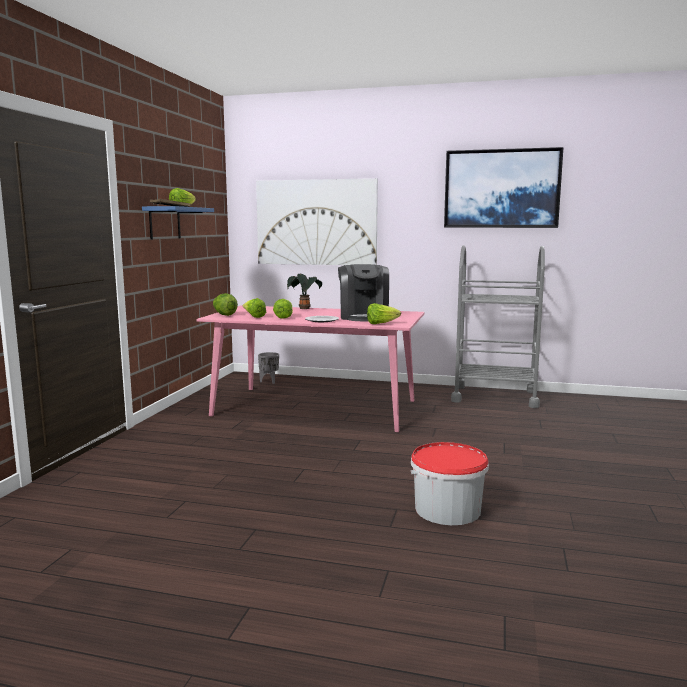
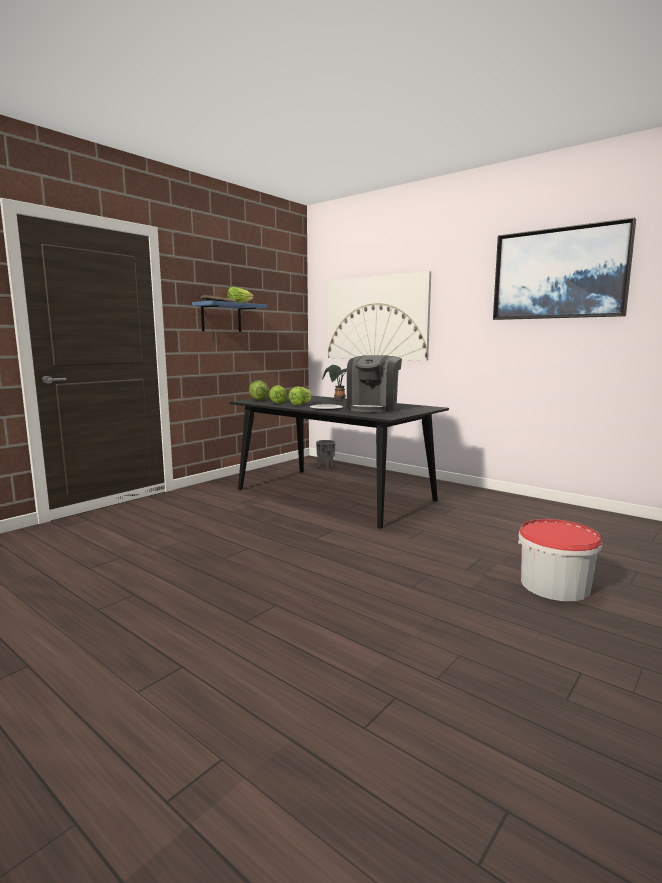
camera: 25 degrees right, 0 degrees up
pink dining table [197,305,425,432] -> black dining table [230,395,449,529]
lettuce [367,303,401,324] -> none
bucket [411,442,489,525] -> bucket moved to [518,519,602,601]
grey cart [451,245,545,408] -> none

